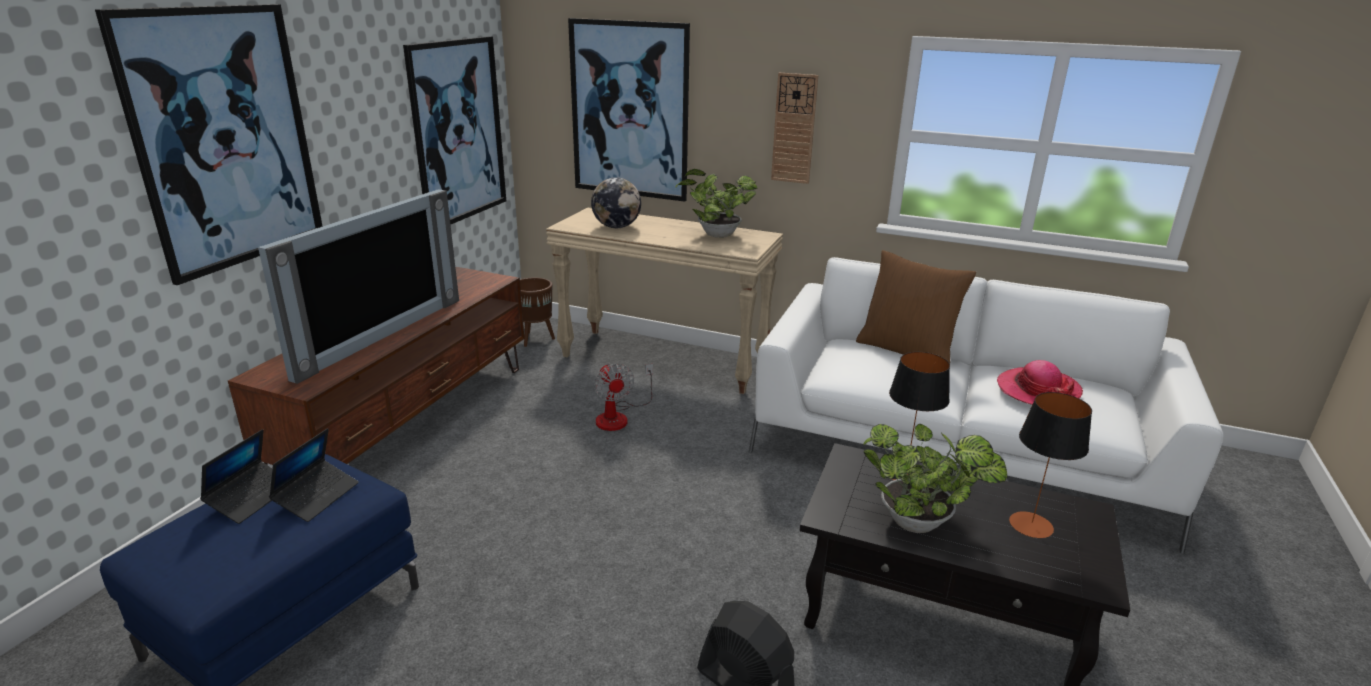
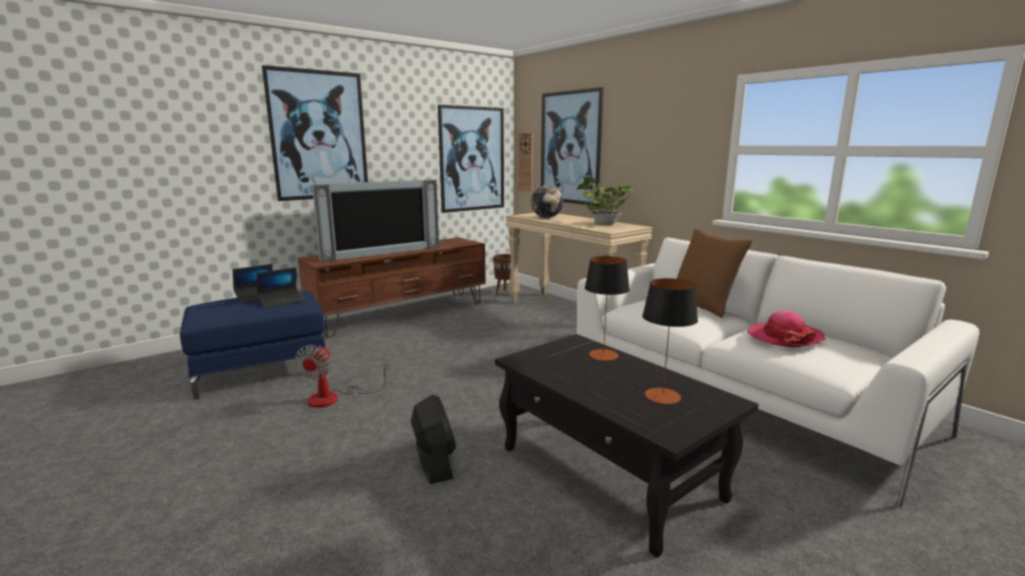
camera: 30 degrees right, 10 degrees down
fan [594,363,653,431] -> fan moved to [295,345,390,408]
wall clock [771,73,818,184] -> wall clock moved to [518,133,533,192]
potted plant [863,424,1007,533] -> none

